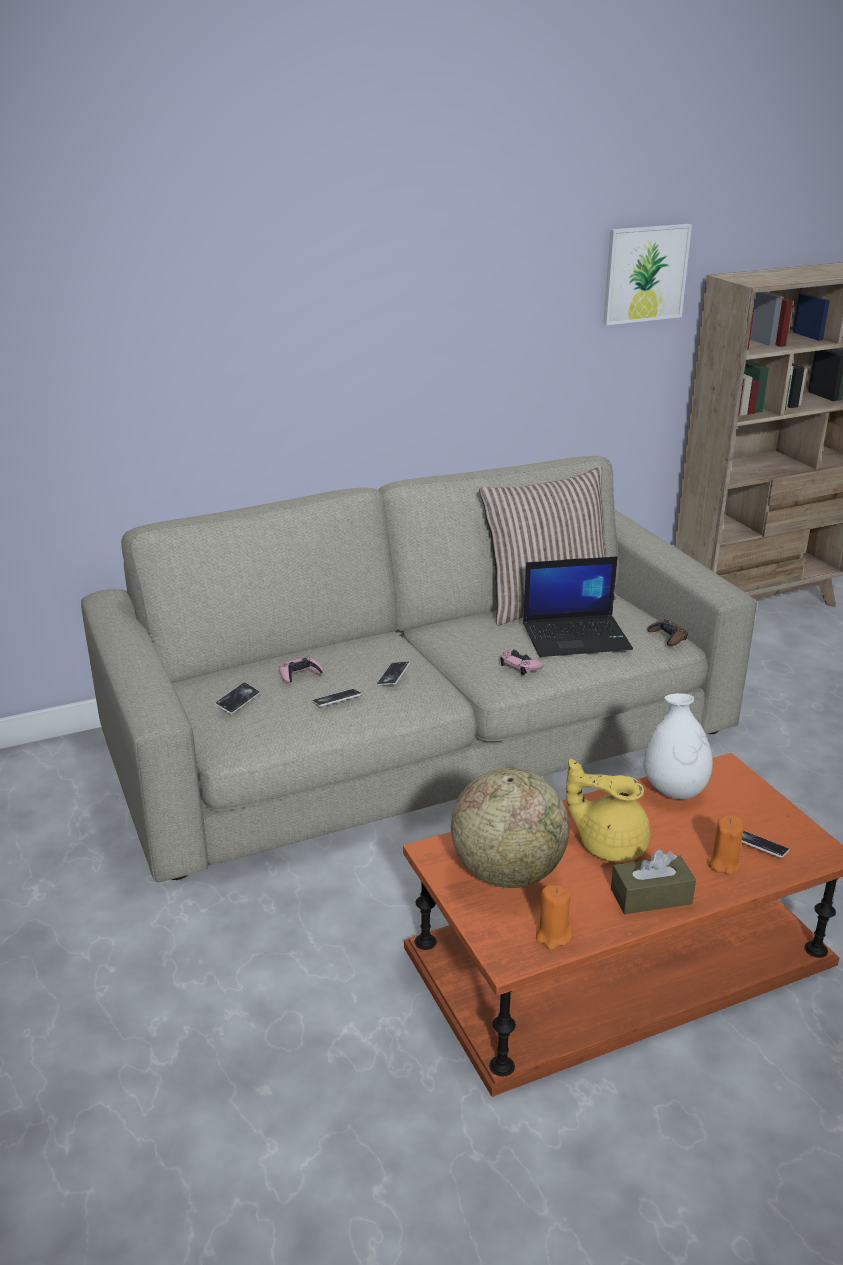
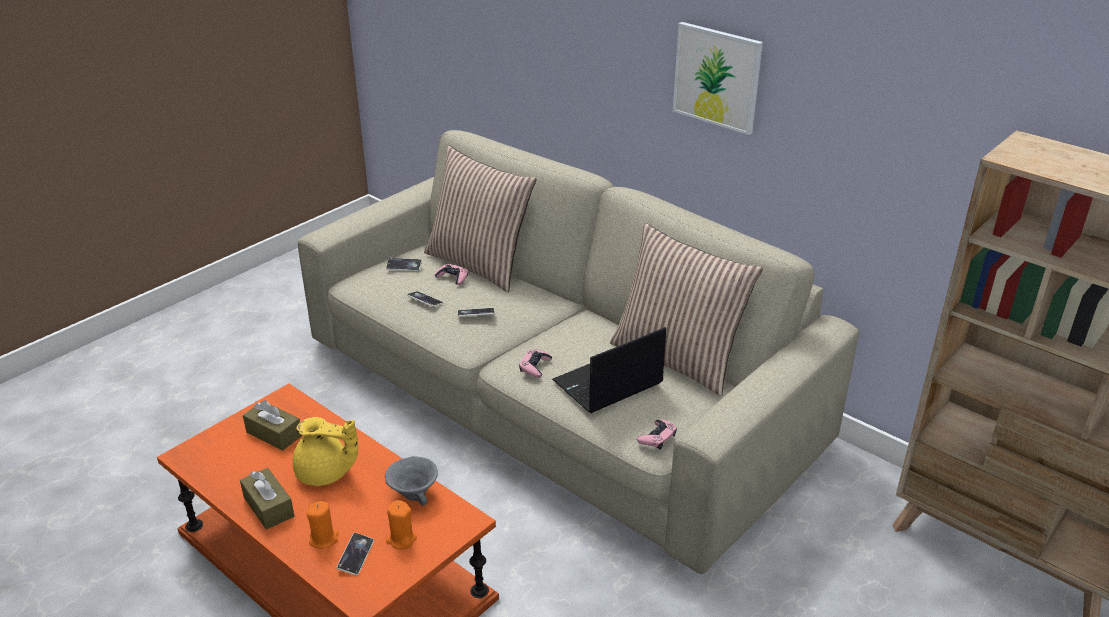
camera: 65 degrees right, 5 degrees up
globe [451,768,569,888] -> brown tissue box [243,400,302,451]
laptop [523,556,633,657] -> laptop turned 90 degrees clockwise [552,327,666,413]
orange candle [536,885,573,950] -> orange candle moved to [386,500,417,550]
yellow teapot [566,758,650,862] -> yellow teapot turned 105 degrees clockwise [293,417,358,486]
picture [603,224,692,325] -> picture moved to [673,22,763,135]
white vase [643,693,713,799] -> grey bowl [385,456,438,506]
brown game controller [647,619,688,646] -> pink game controller [637,419,677,450]
none -> pillow [424,146,536,292]

